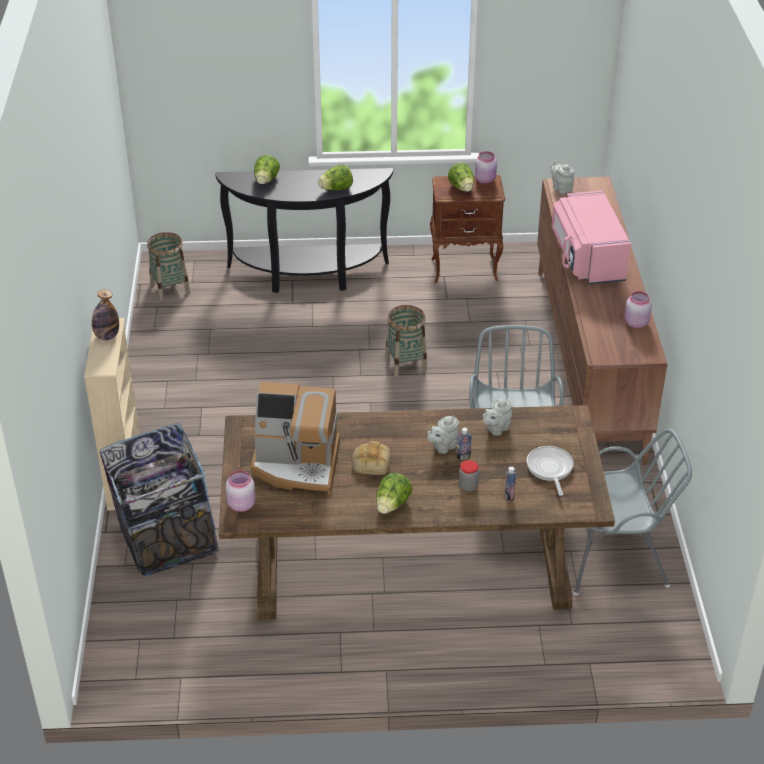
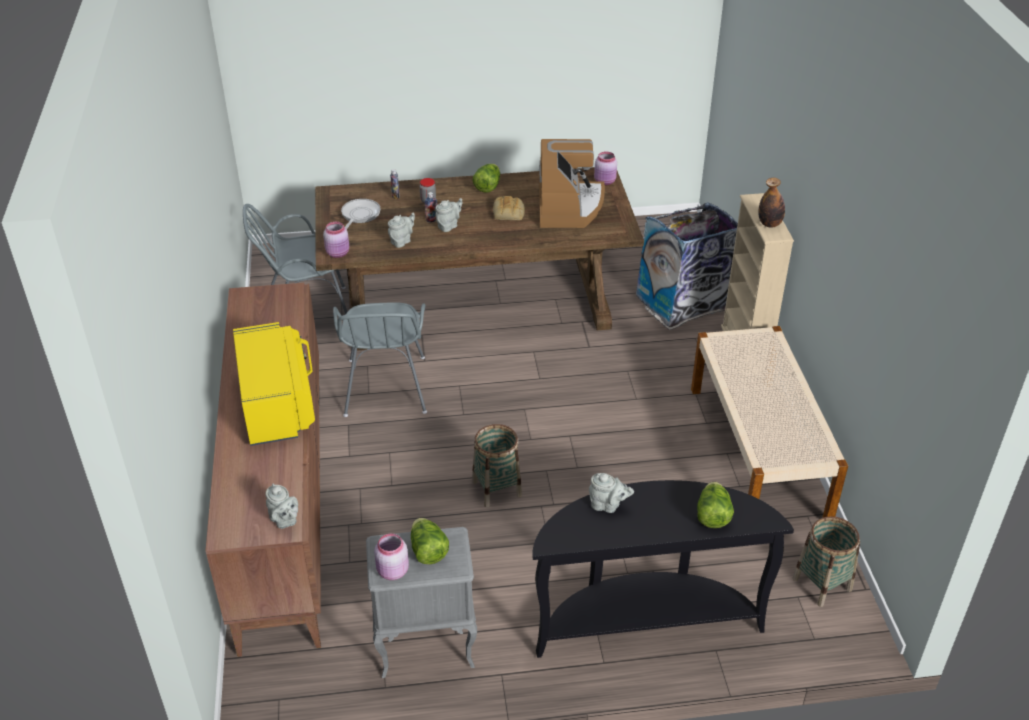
camera: 175 degrees right, 0 degrees up
coffee machine [251,382,340,495] -> coffee machine turned 90 degrees clockwise [539,139,605,228]
lettuce [318,165,353,190] -> grey teapot [589,473,634,513]
brown nightstand [430,175,505,283] -> grey nightstand [366,527,477,678]
frying pan [527,446,574,496] -> frying pan turned 150 degrees counterclockwise [341,199,380,229]
pink microwave [552,190,631,284] -> yellow microwave [233,322,315,446]
pink jar [624,291,652,328] -> pink jar moved to [323,222,349,258]
none -> beige bench [691,326,848,518]

